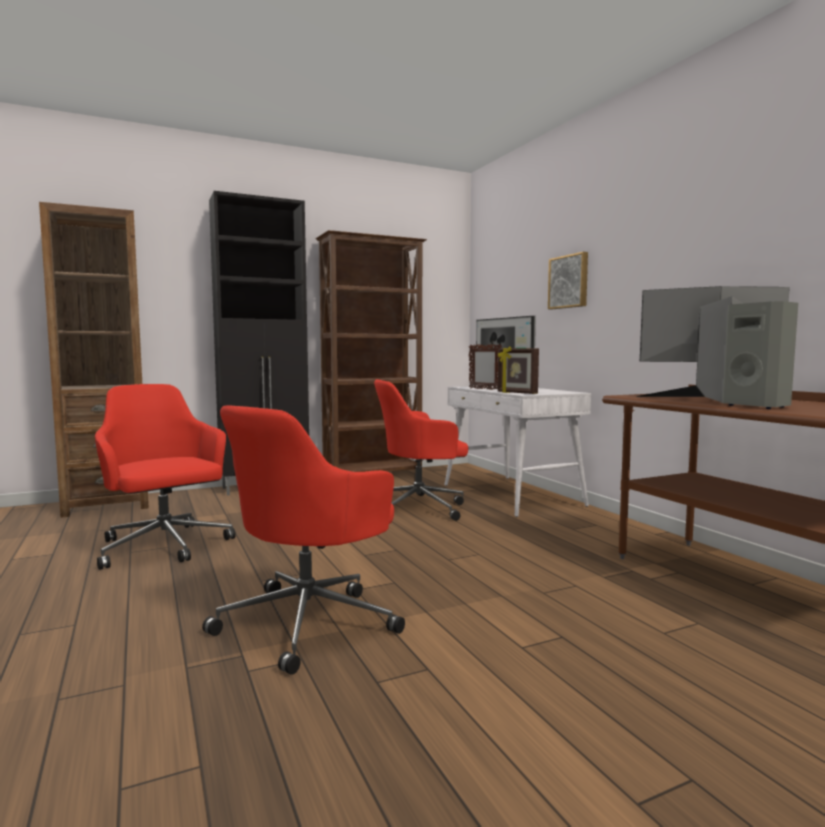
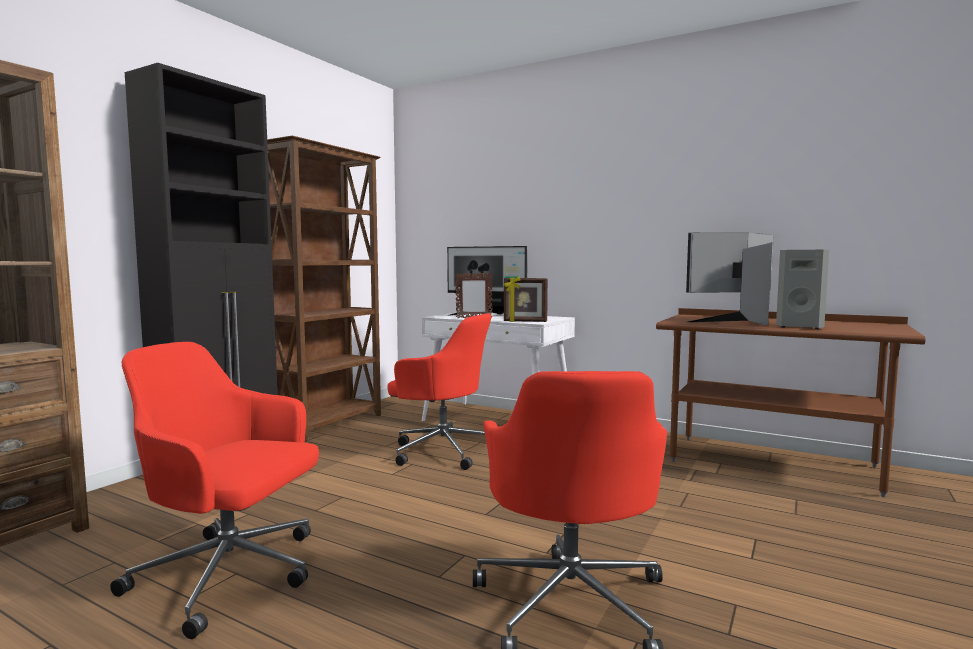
camera: 35 degrees left, 0 degrees up
red office chair [374,379,468,521] -> red office chair turned 105 degrees counterclockwise [387,313,491,470]
picture [548,252,588,309] -> none

